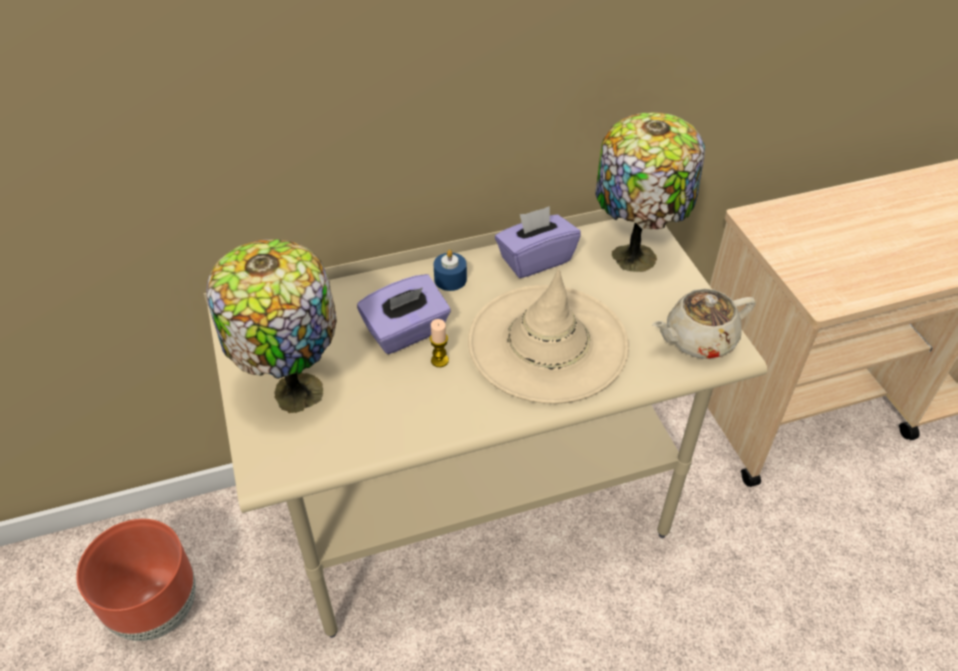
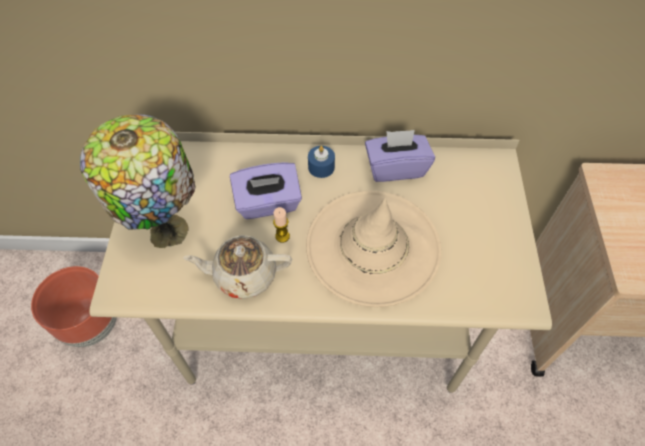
camera: 20 degrees right, 10 degrees up
table lamp [595,112,705,272] -> none
beige teapot [652,289,755,359] -> beige teapot moved to [183,235,292,299]

